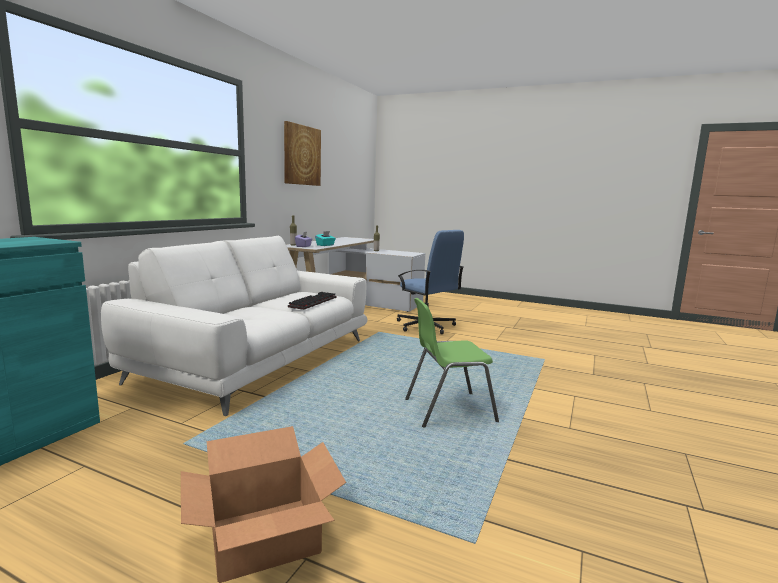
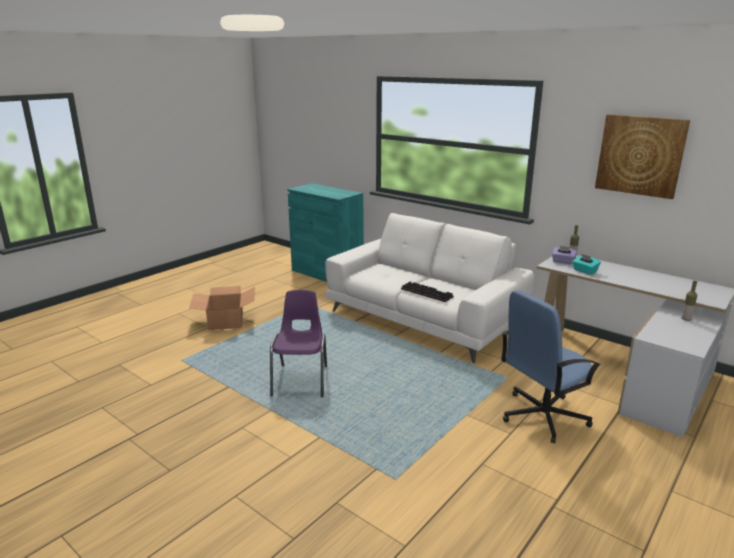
camera: 105 degrees right, 10 degrees up
green chair [405,298,499,428] -> purple chair [270,290,327,397]

